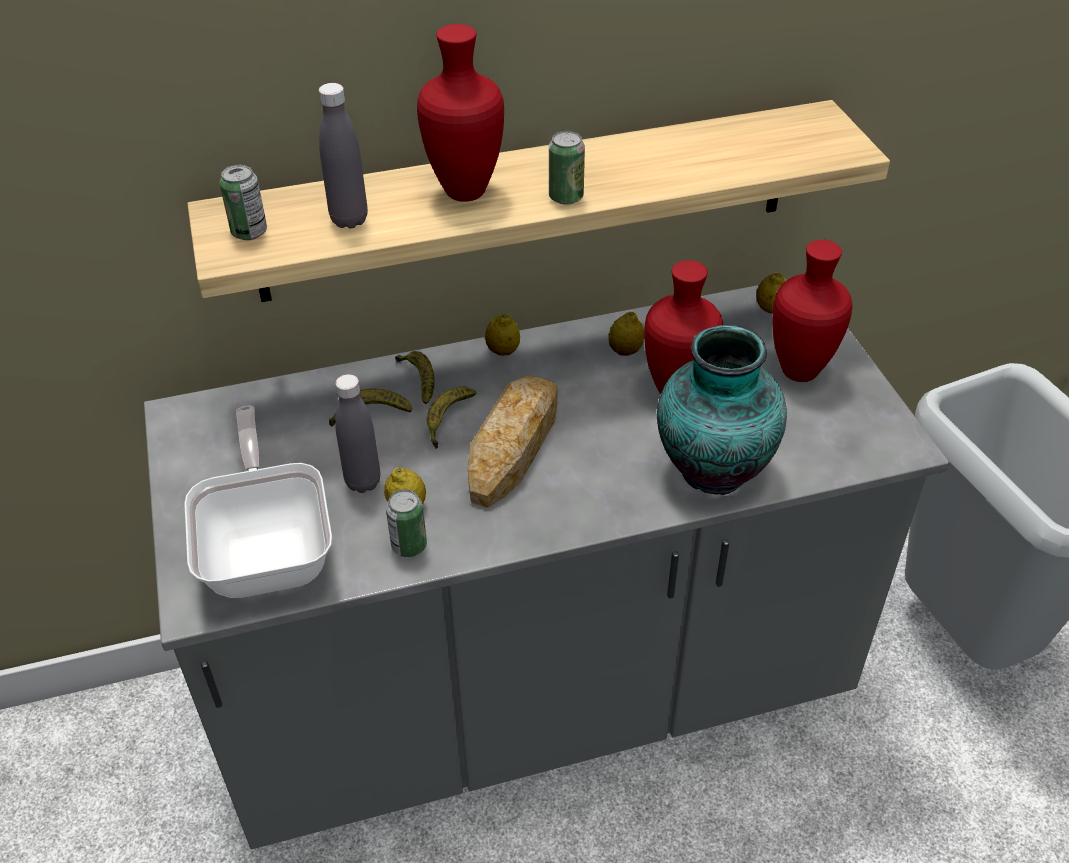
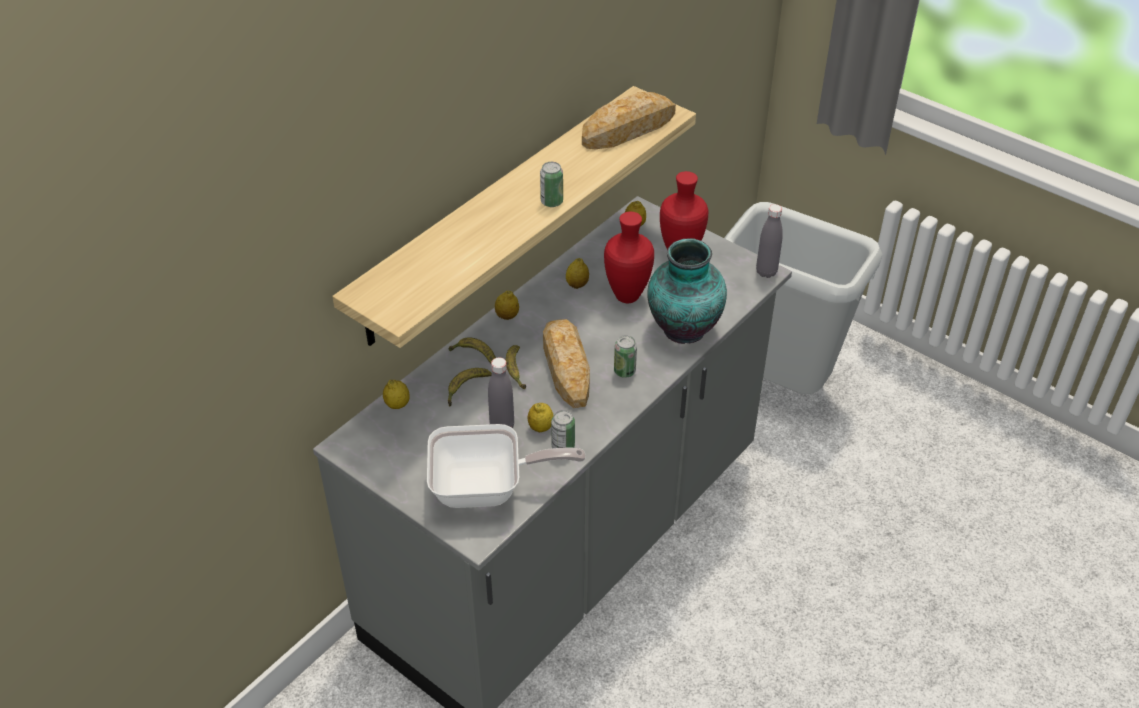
camera: 35 degrees left, 0 degrees up
frying pan [184,405,332,598] -> frying pan turned 135 degrees clockwise [427,424,586,508]
can [220,165,267,240] -> can moved to [614,335,637,378]
grey bottle [319,83,368,229] -> grey bottle moved to [756,204,783,278]
red vase [417,24,504,202] -> none
none -> lemon [383,380,410,409]
none -> bread [582,92,676,149]

